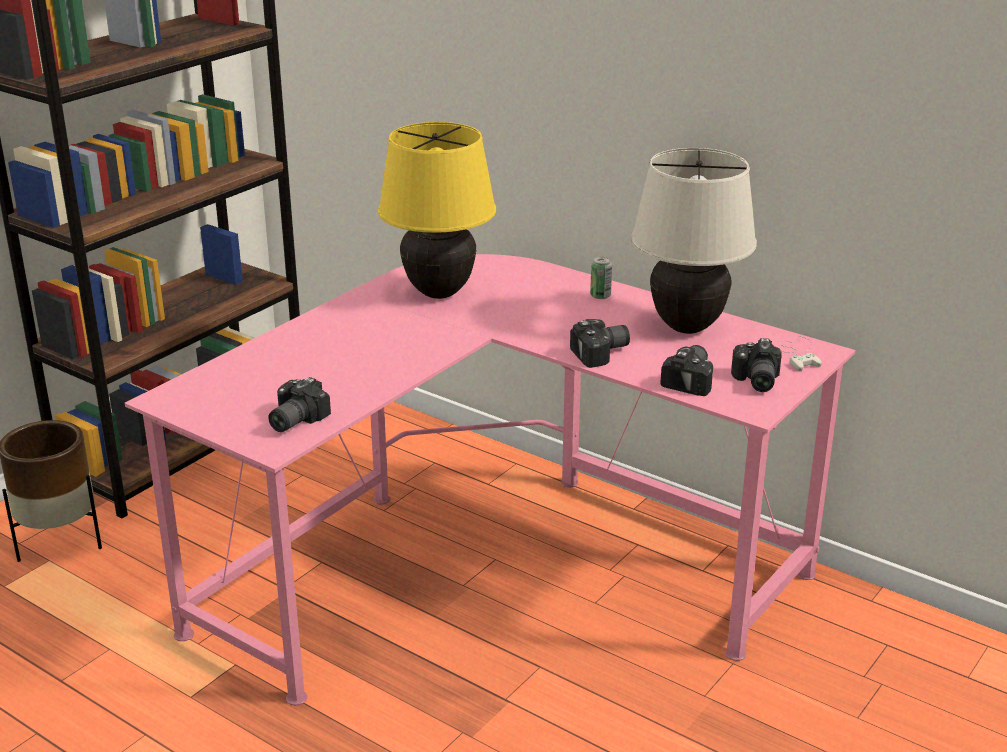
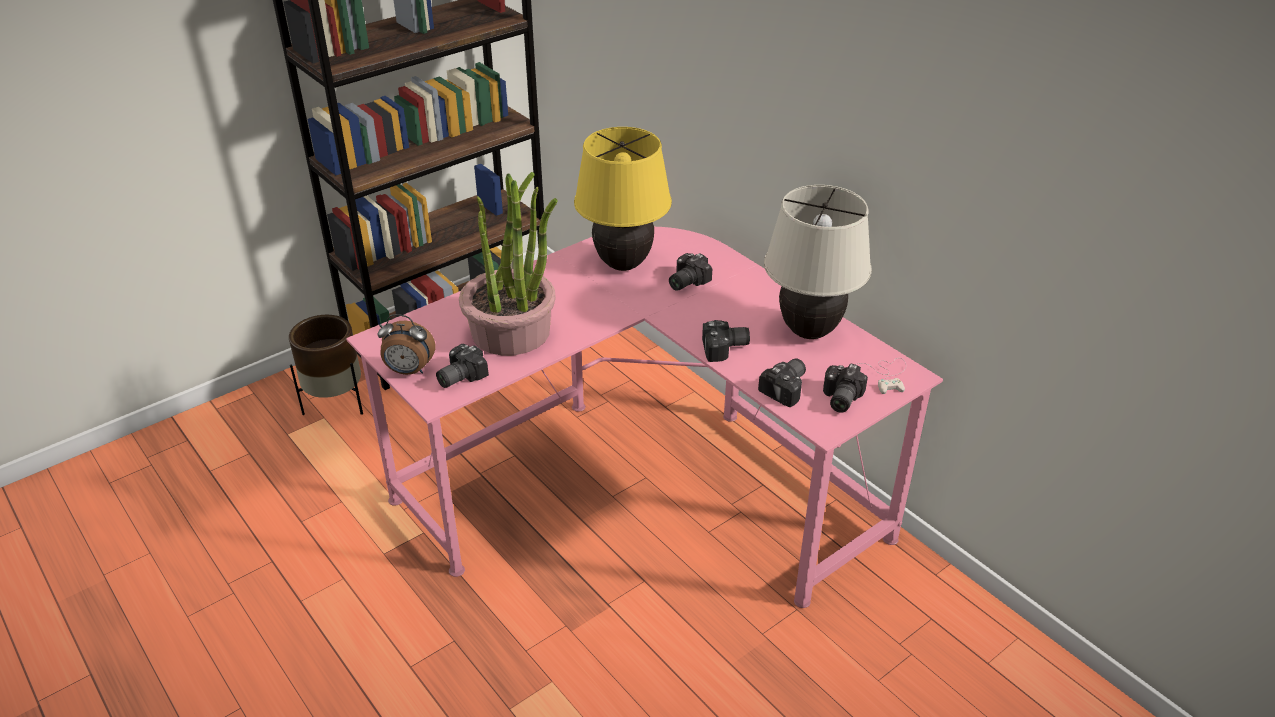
camera: 15 degrees right, 10 degrees up
can [590,257,612,299] -> none
none -> alarm clock [377,314,435,375]
none -> potted plant [459,172,558,355]
none -> camera [669,253,712,291]

